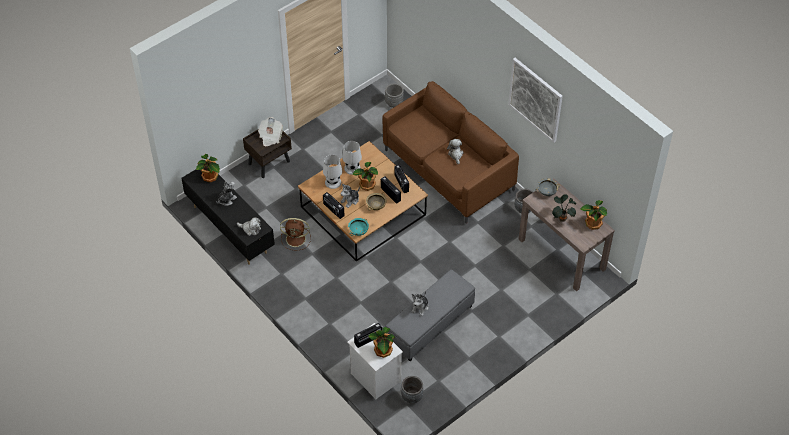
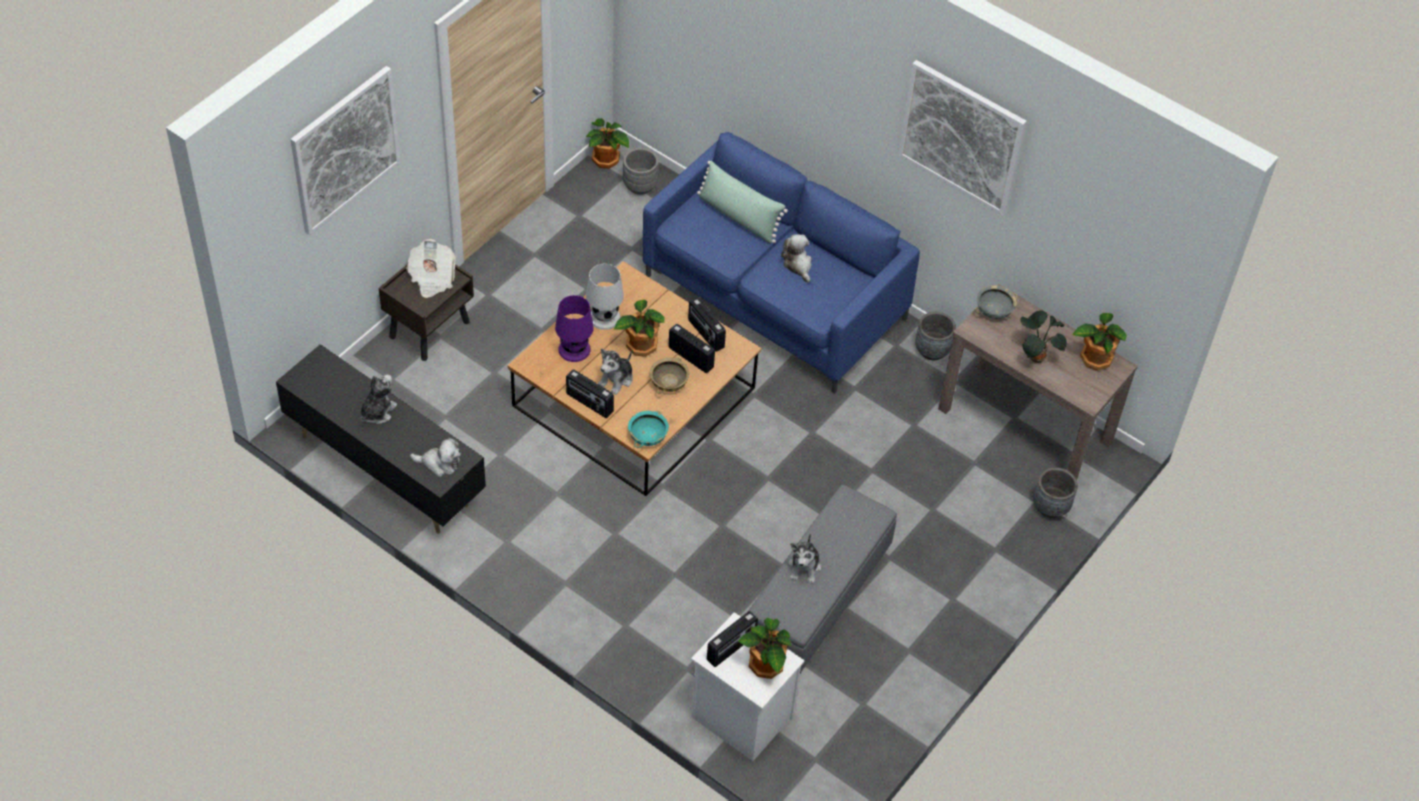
camera: 15 degrees left, 0 degrees up
potted plant [196,154,220,182] -> potted plant moved to [586,118,629,169]
brown fan [280,218,311,251] -> none
white table lamp [323,155,342,189] -> purple table lamp [555,295,594,362]
brown sofa [382,81,519,224] -> blue sofa [643,132,920,394]
grey planter [401,376,423,403] -> grey planter moved to [1033,467,1078,518]
none -> picture [290,66,401,235]
none -> green pillow [697,161,788,243]

